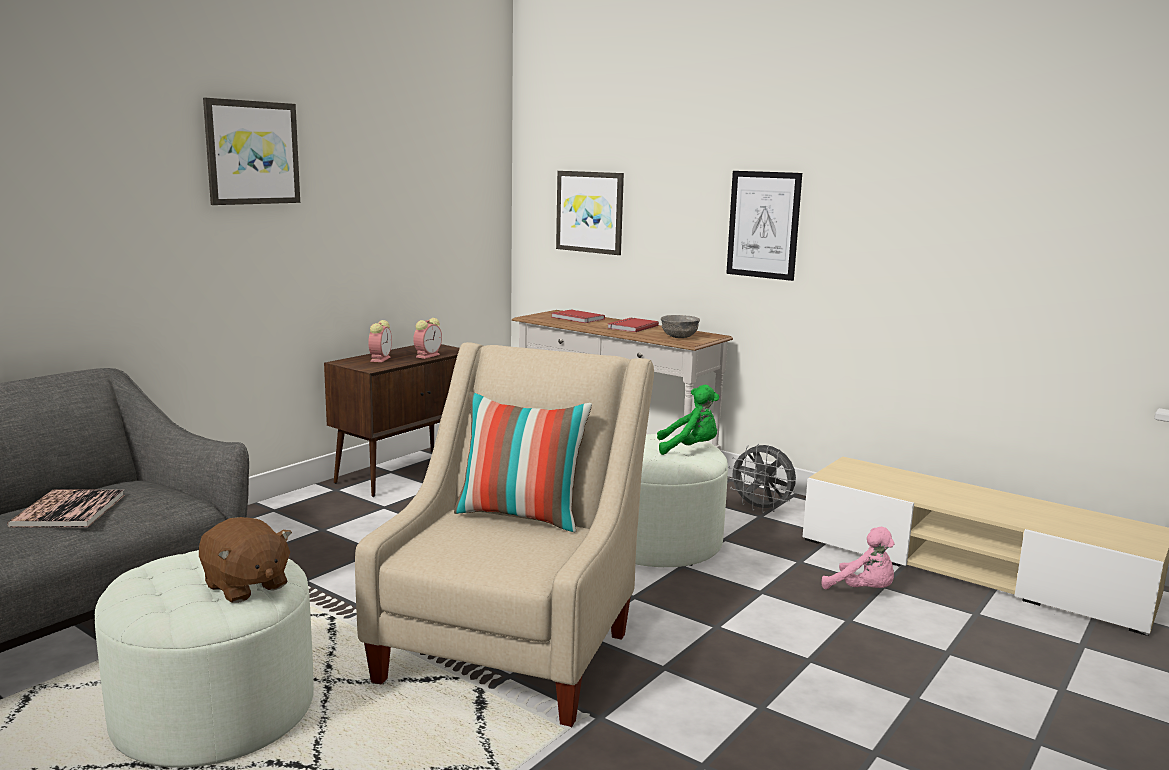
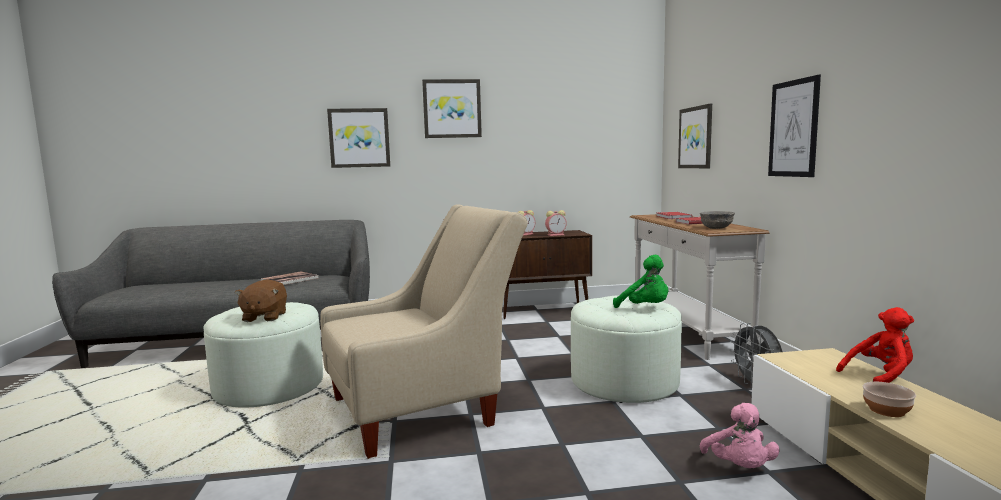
camera: 45 degrees right, 5 degrees down
pillow [454,392,592,532] -> none
none -> picture [327,108,390,168]
none -> red plush toy [836,307,914,383]
none -> bowl [862,382,916,417]

